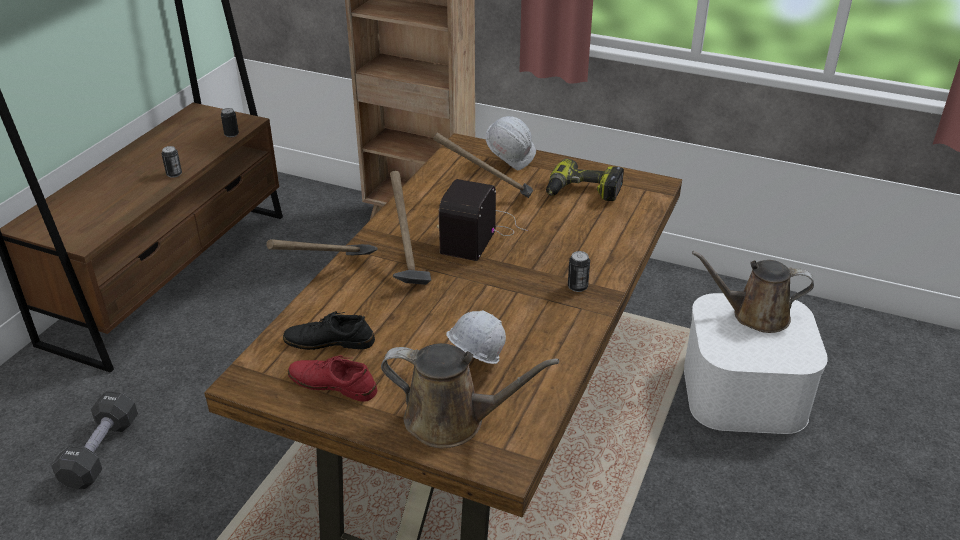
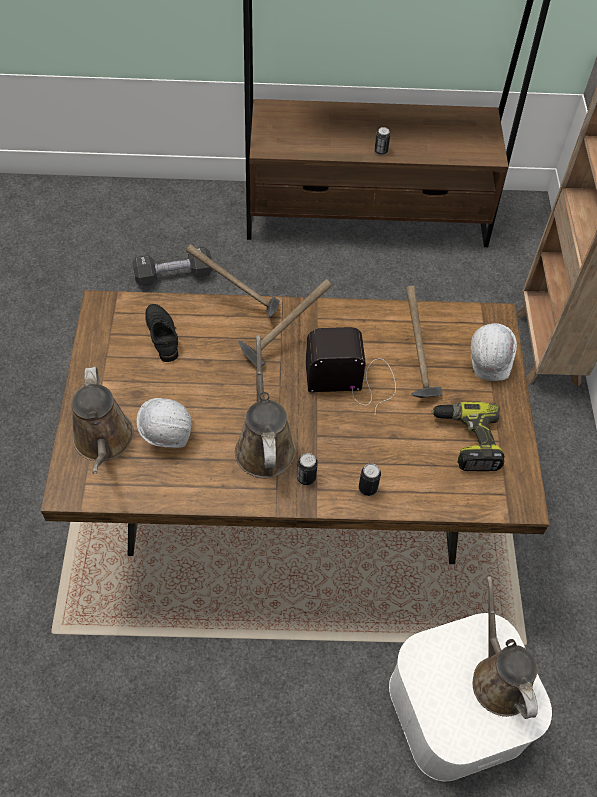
camera: 65 degrees right, 20 degrees up
can [221,108,239,138] -> can moved to [359,463,381,496]
red shoe [288,355,377,402] -> none
none -> brown watering can [235,335,296,478]

